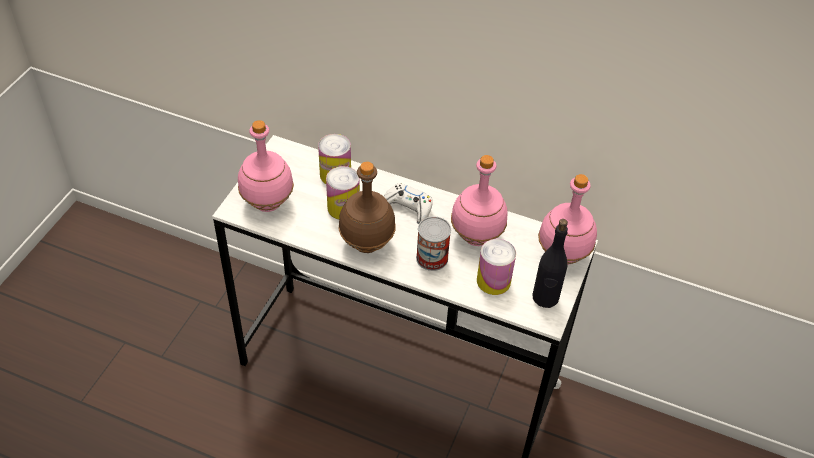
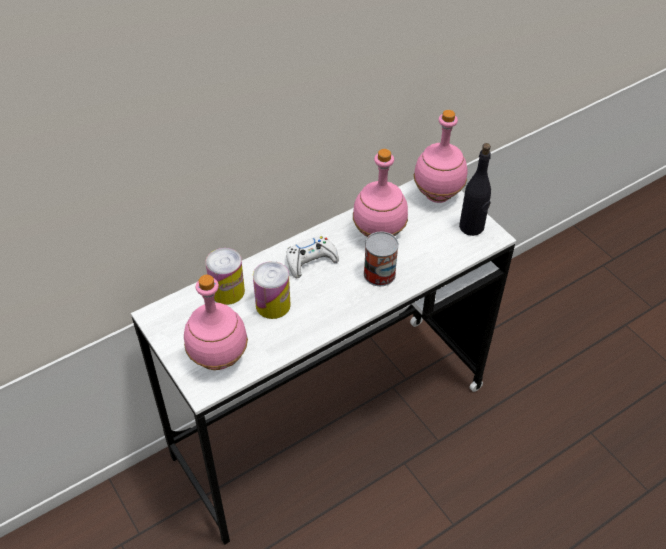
camera: 55 degrees left, 0 degrees up
brown bottle [339,162,396,253] -> none
can [477,239,516,295] -> none

